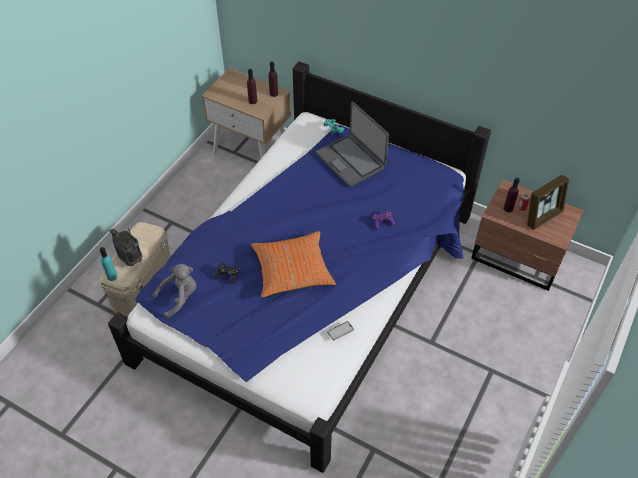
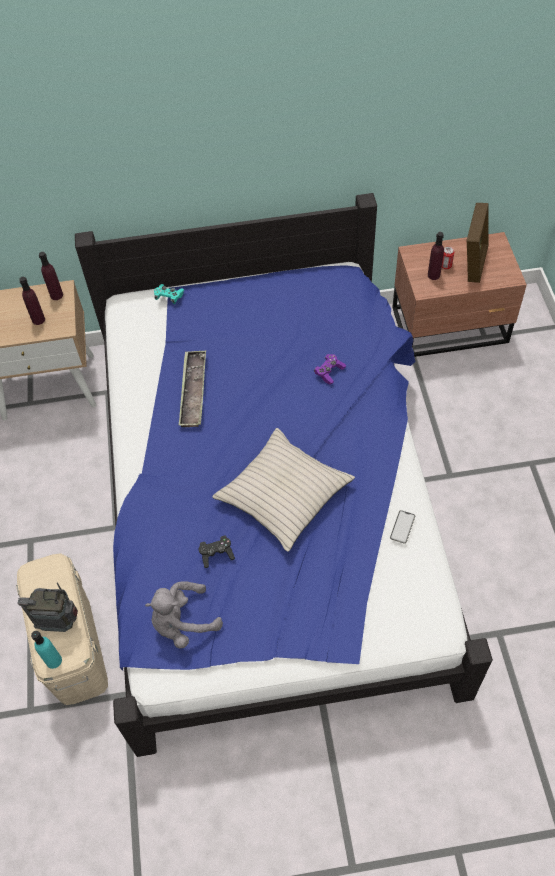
camera: 35 degrees left, 5 degrees up
grey plush toy [152,264,196,318] -> grey plush toy turned 135 degrees counterclockwise [145,581,223,649]
orange pillow [251,231,336,298] -> beige pillow [212,428,355,552]
laptop [316,101,389,187] -> none
none -> tray [179,351,206,427]

